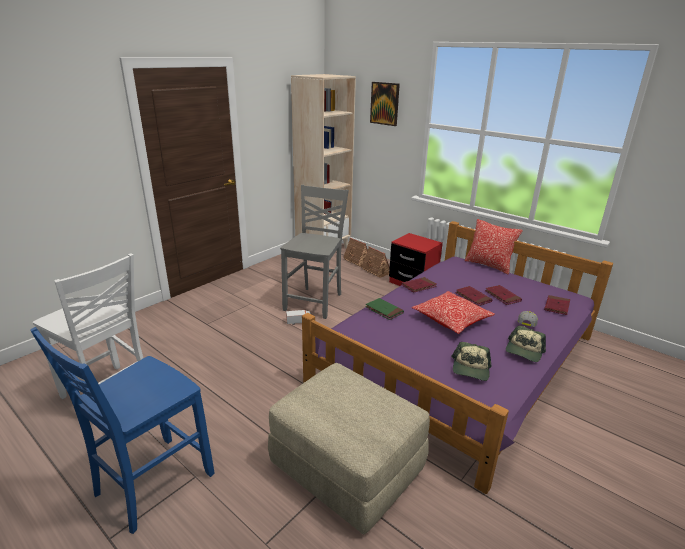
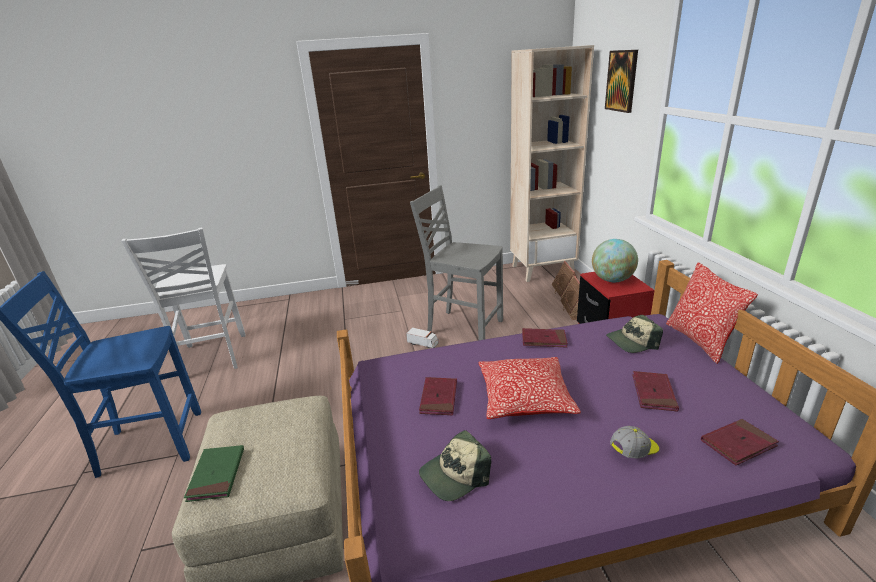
camera: 40 degrees right, 0 degrees up
grey chair [280,185,349,319] -> grey chair turned 120 degrees counterclockwise [410,185,503,340]
green book [365,298,404,320] -> green book moved to [184,445,244,502]
red book [455,286,493,306] -> red book moved to [419,377,457,416]
cap [506,326,546,362] -> cap moved to [606,315,663,353]
none -> globe [592,239,638,282]

